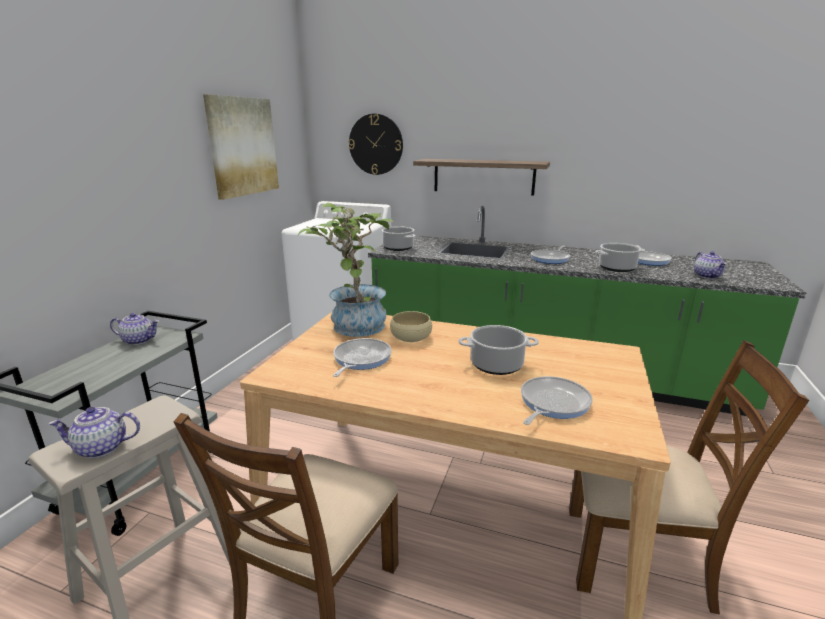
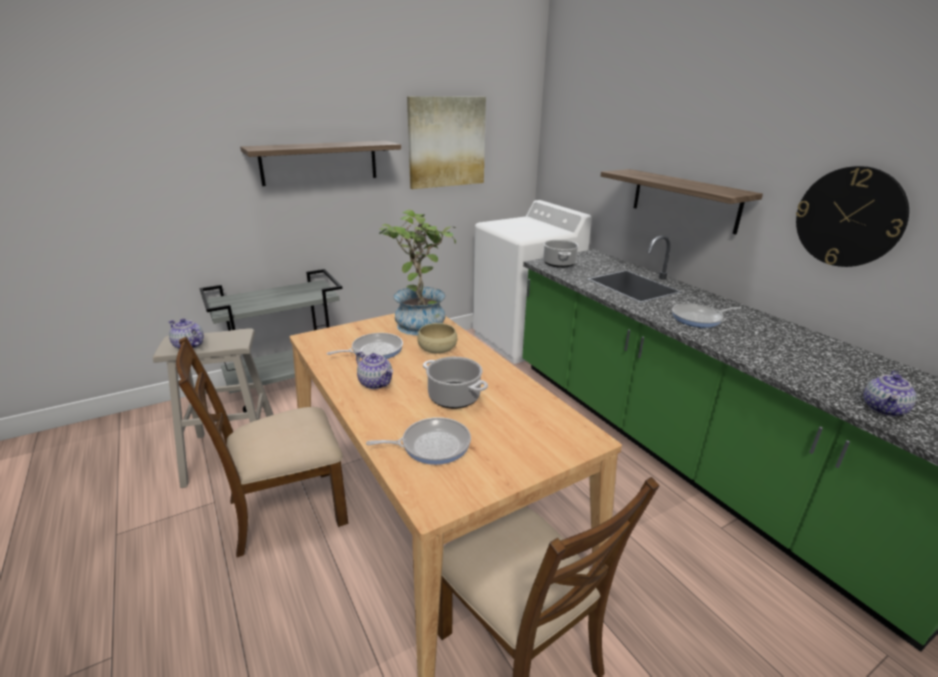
camera: 40 degrees right, 5 degrees up
teapot [110,313,159,345] -> teapot moved to [356,352,393,389]
wall clock [348,114,403,175] -> wall clock moved to [796,166,909,267]
cooking pot [595,243,645,272] -> none
frying pan [635,245,672,266] -> none
none -> shelf [240,141,401,186]

